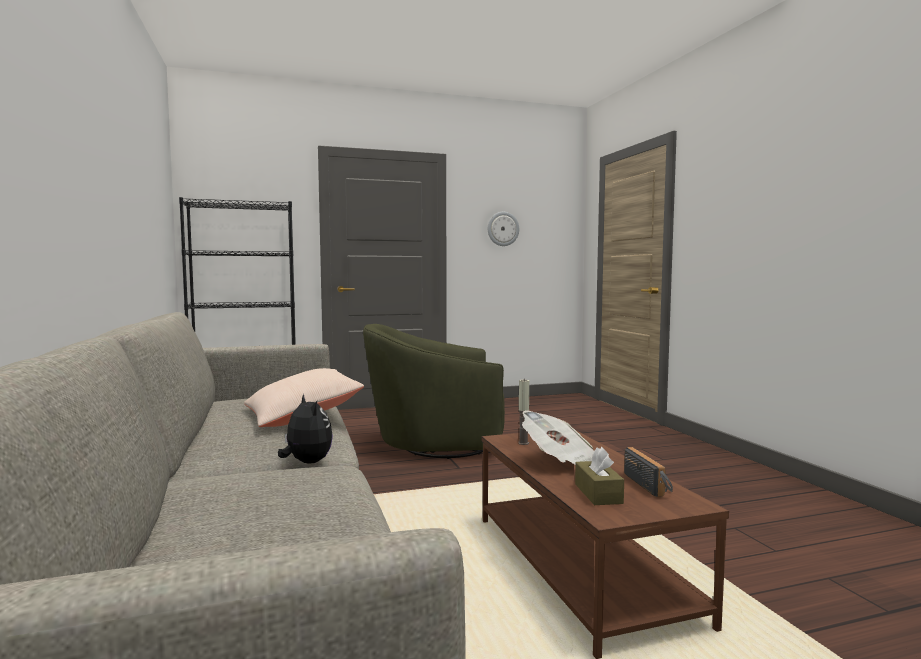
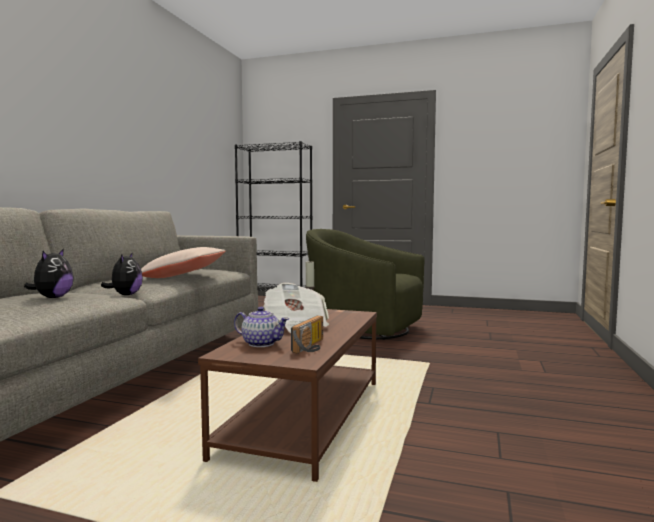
camera: 35 degrees right, 0 degrees up
wall clock [488,212,519,246] -> none
brown tissue box [575,447,624,505] -> teapot [234,307,289,347]
none -> plush toy [24,249,74,298]

